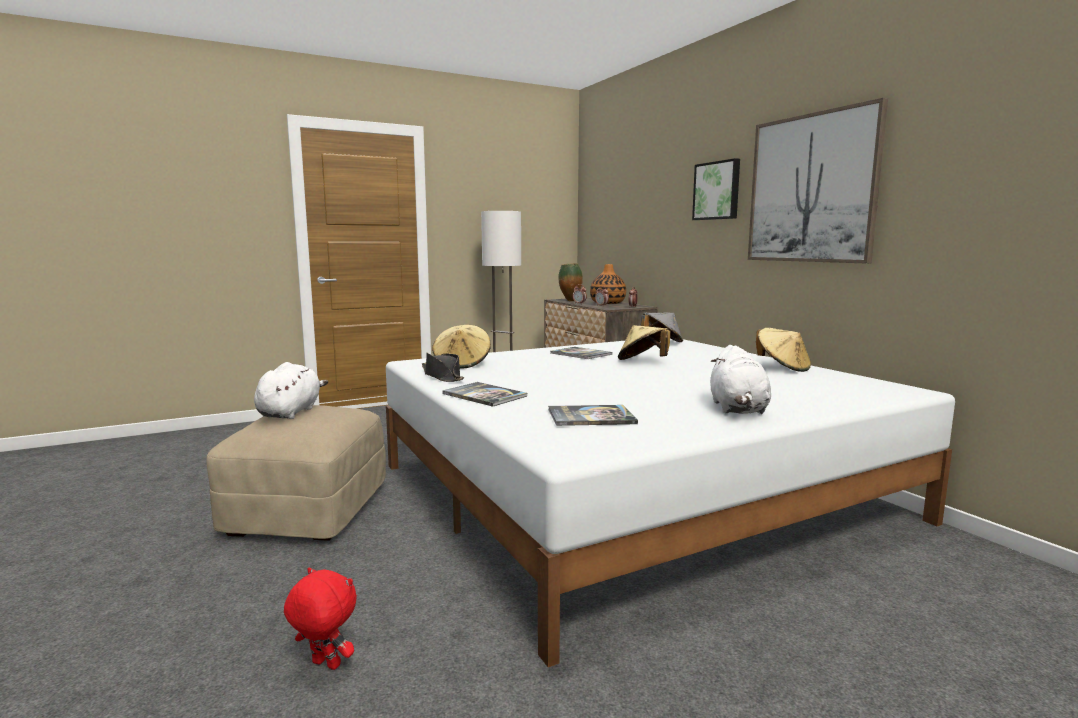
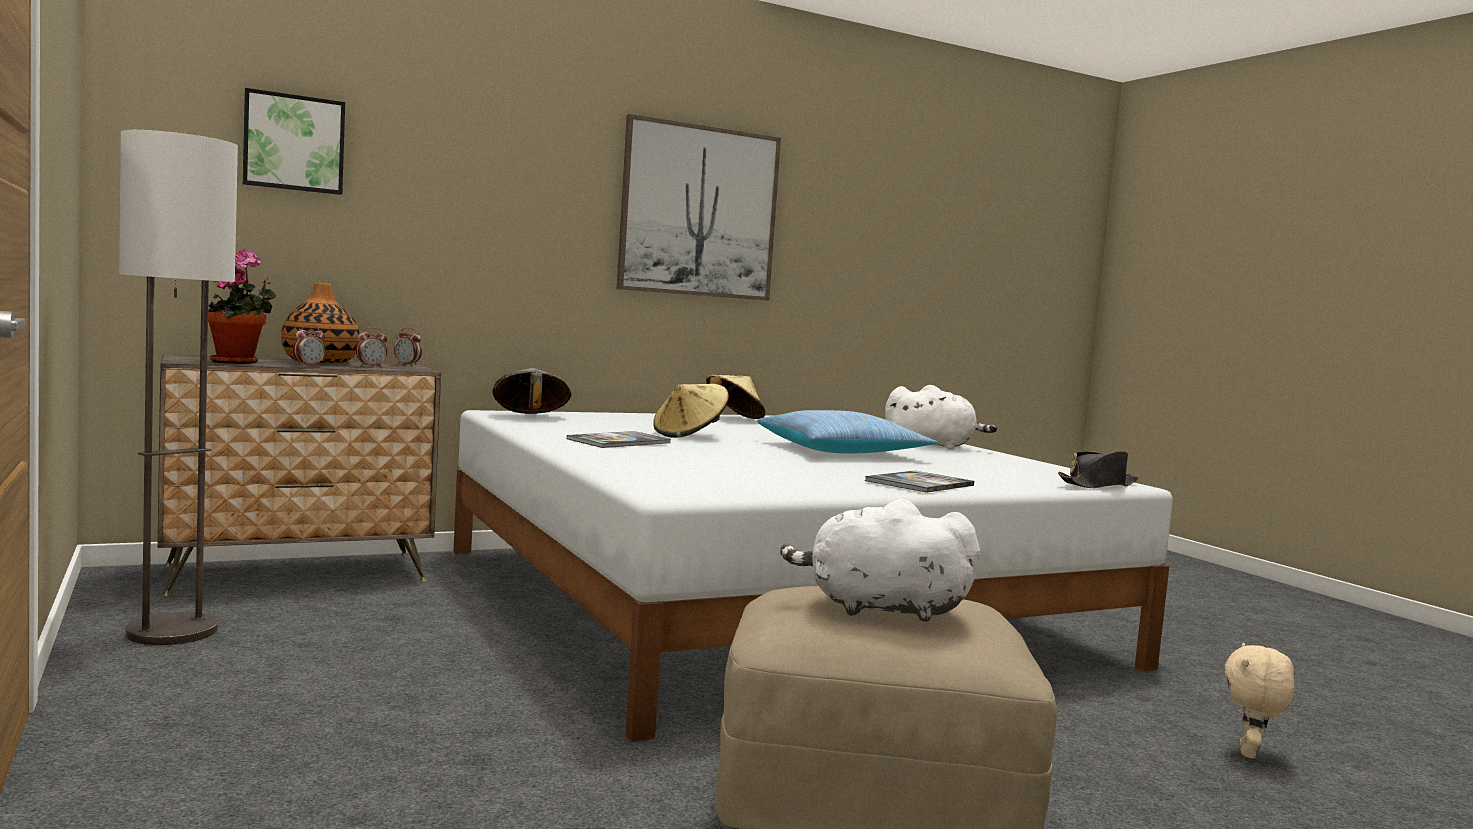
camera: 90 degrees left, 5 degrees down
red plush toy [284,567,357,670] -> beige plush toy [1225,643,1294,759]
black hat [422,353,464,382] -> black hat moved to [1058,451,1138,488]
beige hat [432,325,491,369] -> none
book [548,405,638,426] -> none
vase [558,263,583,301] -> potted plant [208,249,276,364]
picture [692,158,740,220] -> picture moved to [243,88,345,195]
none -> pillow [757,410,938,453]

